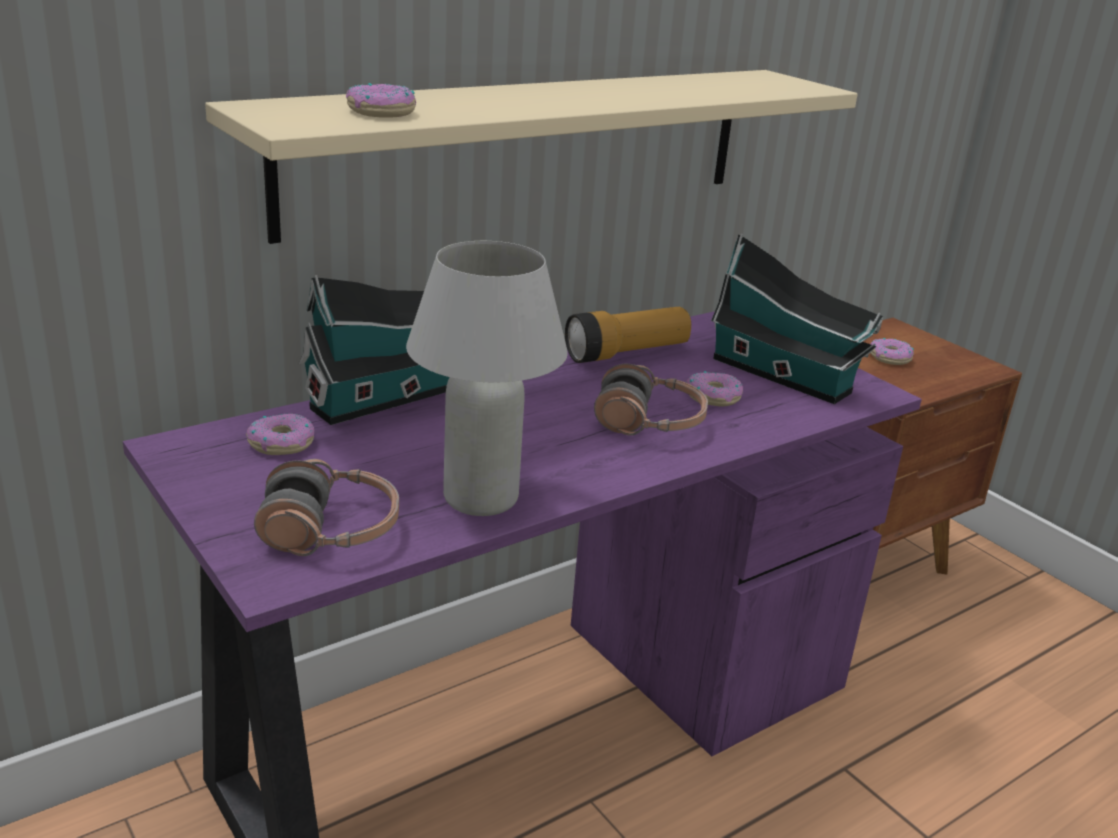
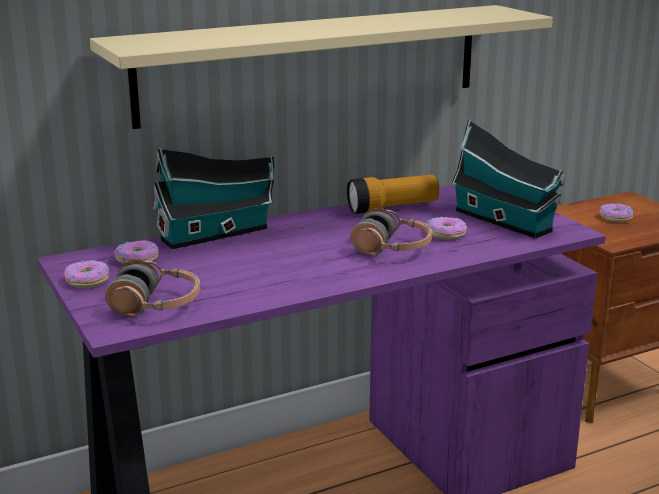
camera: 10 degrees right, 5 degrees down
donut [346,83,416,118] -> donut moved to [64,260,109,288]
white table lamp [406,241,568,516] -> none

